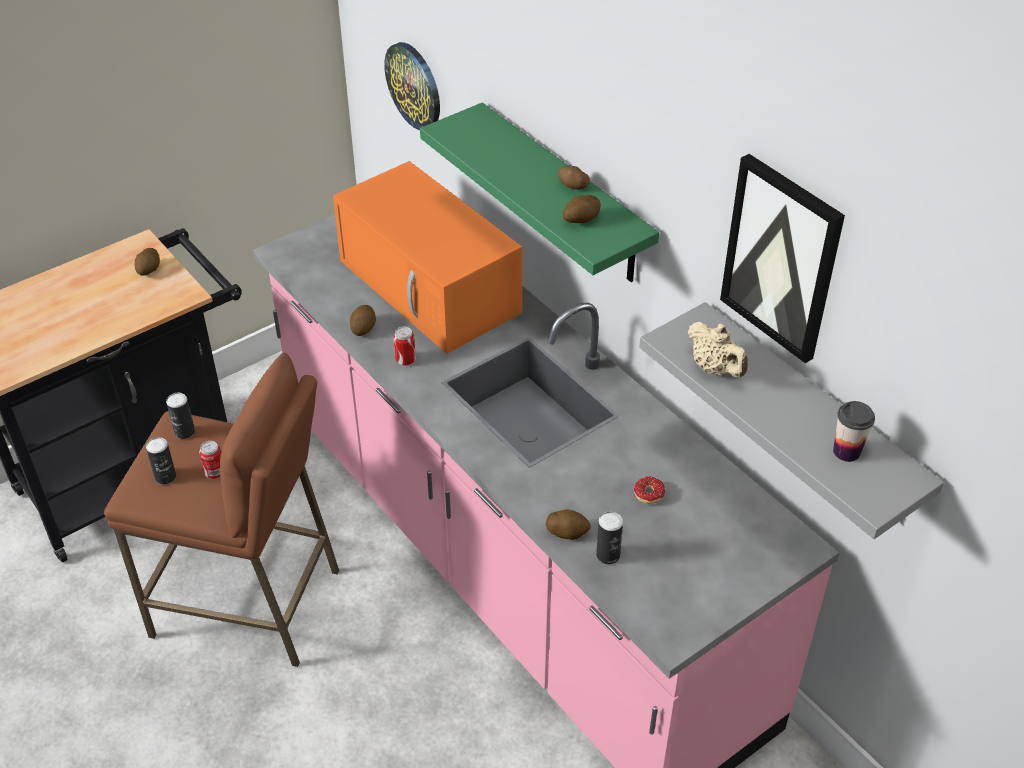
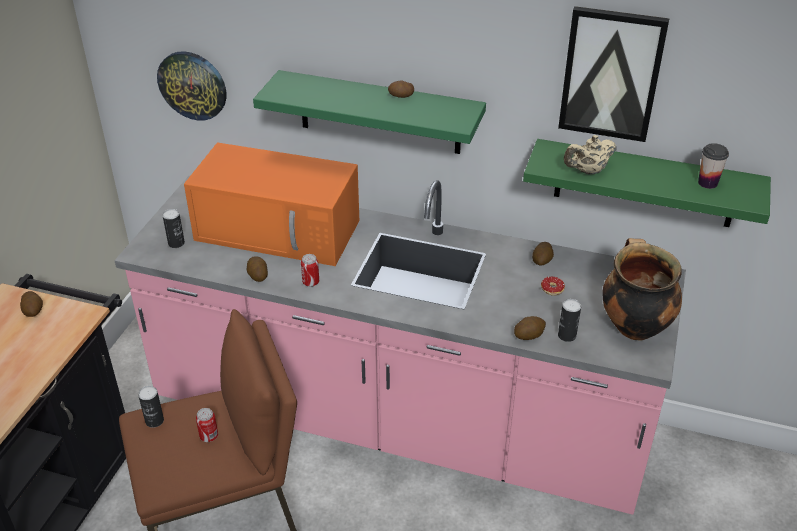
camera: 35 degrees left, 5 degrees down
can [146,437,176,485] -> can moved to [162,209,185,248]
potato [563,195,601,223] -> potato moved to [532,242,554,265]
grey shelf [639,302,944,539] -> green shelf [523,139,771,227]
beige teapot [688,322,748,377] -> beige teapot turned 135 degrees clockwise [564,135,617,174]
none -> cooking pot [602,238,682,341]

